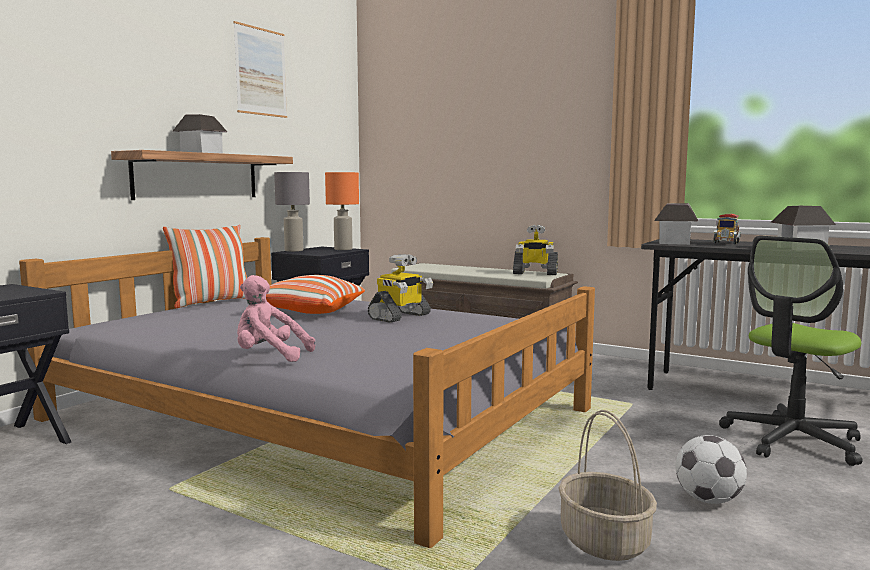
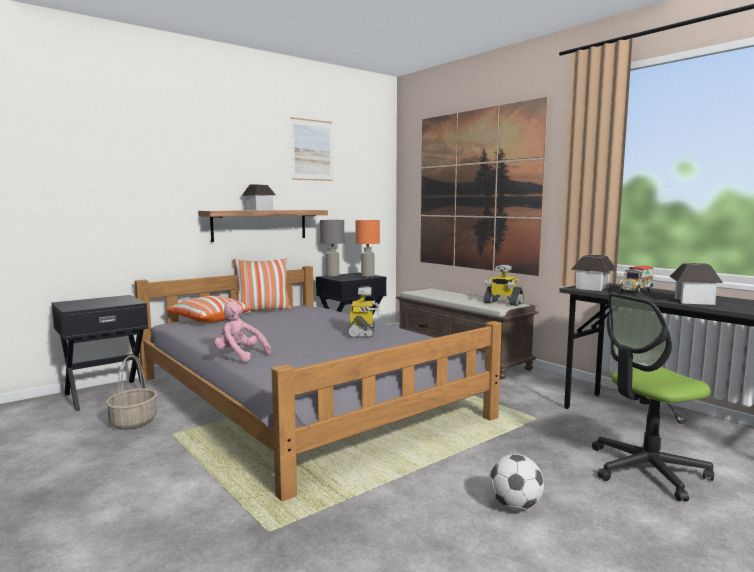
camera: 20 degrees right, 0 degrees up
pillow [266,275,365,314] -> pillow moved to [166,295,251,323]
toy robot [368,254,433,323] -> toy robot turned 60 degrees counterclockwise [347,287,379,338]
basket [559,410,657,561] -> basket moved to [106,355,157,430]
none -> picture [420,97,548,276]

